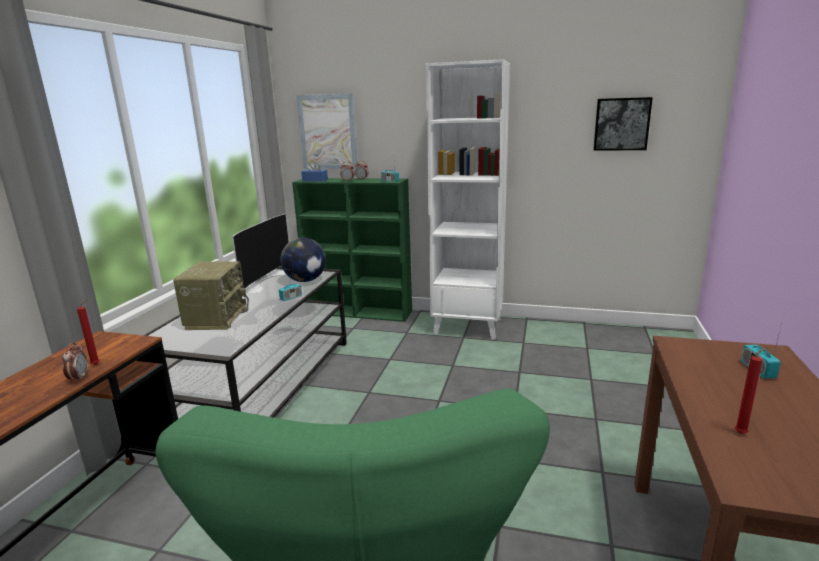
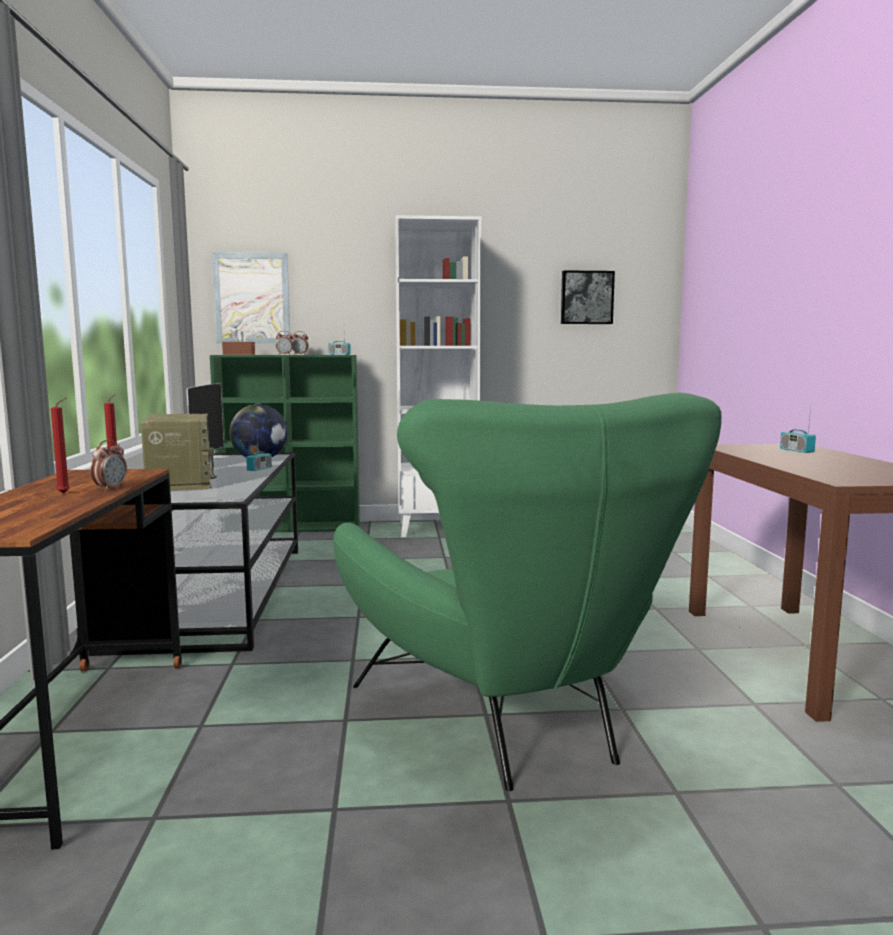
camera: 20 degrees left, 10 degrees down
alarm clock [62,342,88,383] -> alarm clock turned 45 degrees clockwise [90,440,127,491]
blue tissue box [301,161,328,182] -> brown tissue box [222,329,255,355]
red candle [735,348,766,434] -> red candle moved to [51,397,70,494]

